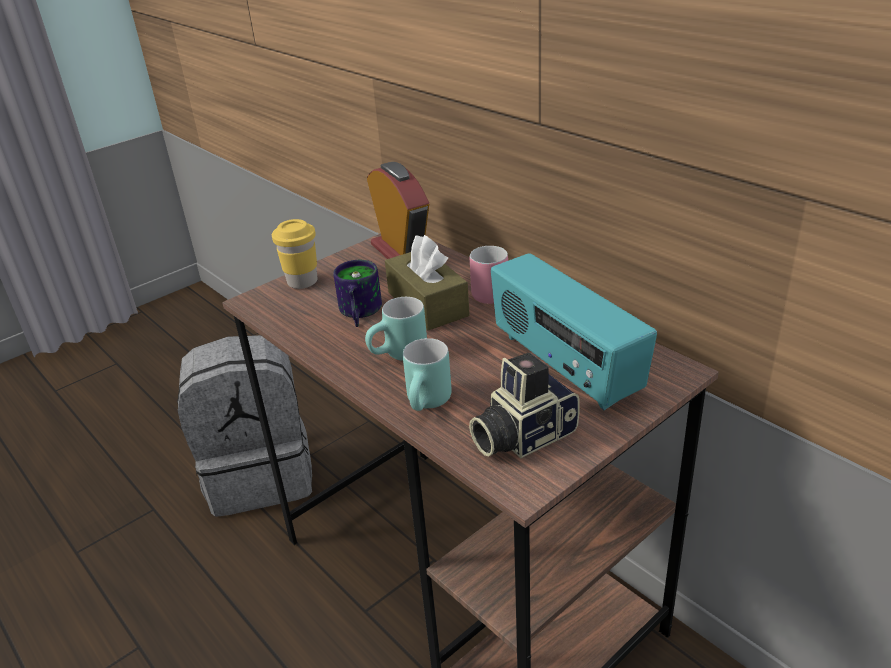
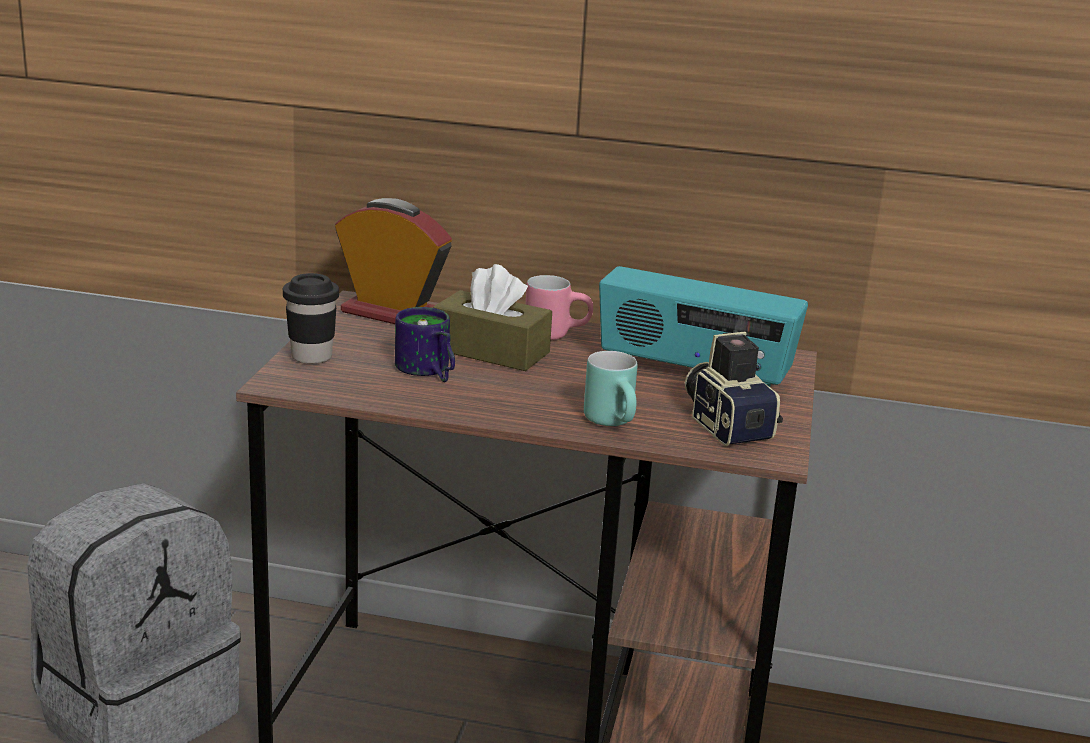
camera: 40 degrees left, 10 degrees down
yellow cup [272,219,317,289] -> black cup [283,273,339,364]
turquoise mug [365,297,427,361] -> none
camera [469,353,579,458] -> camera turned 135 degrees clockwise [685,332,783,446]

